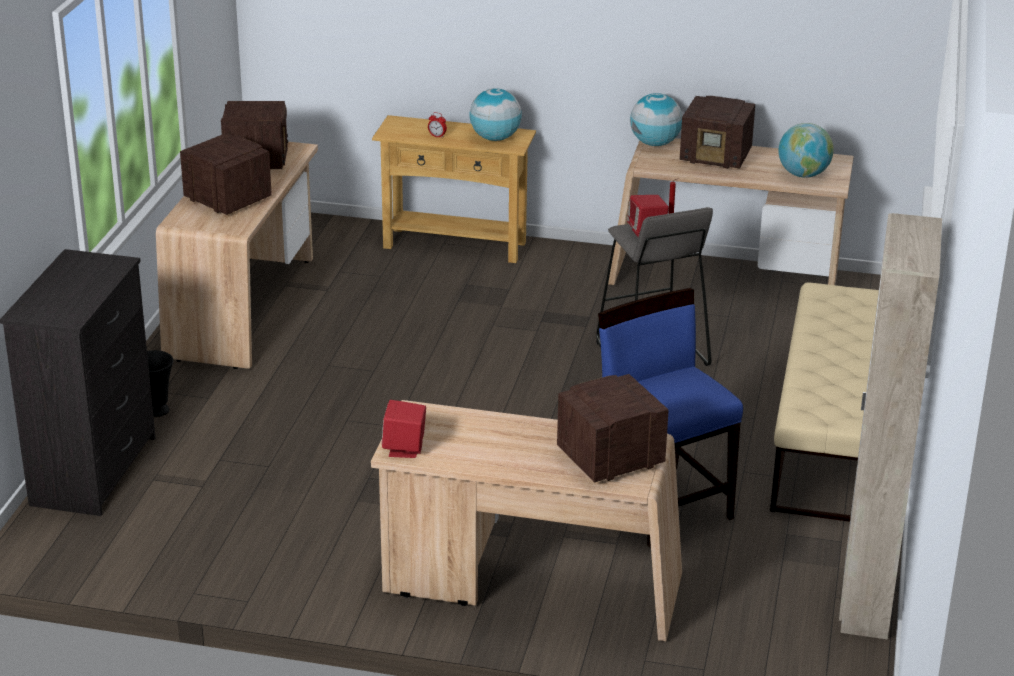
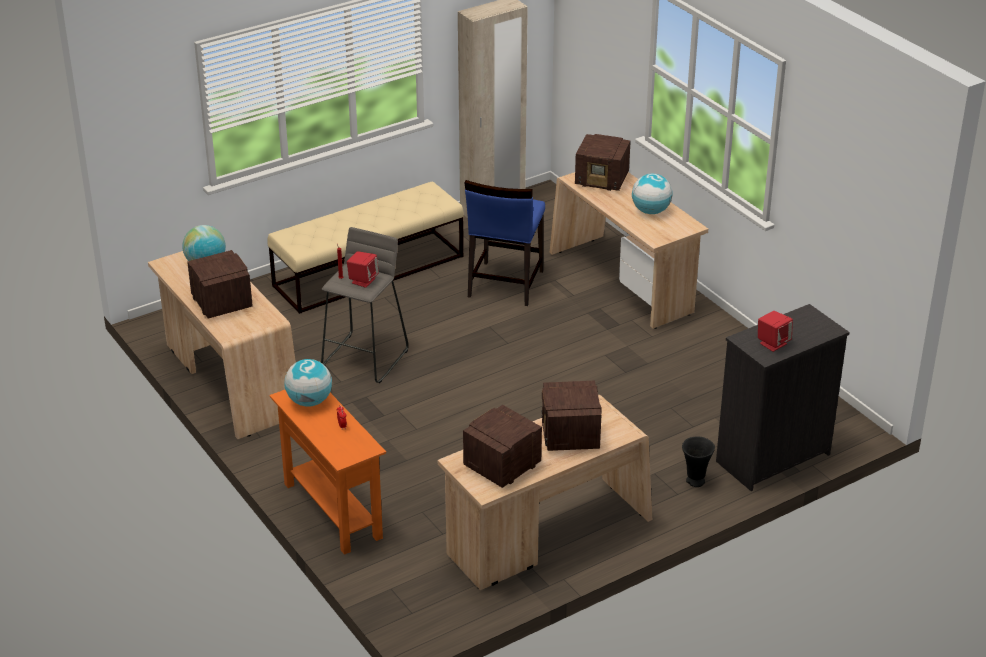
camera: 135 degrees left, 5 degrees up
beige console table [372,115,536,263] -> orange console table [270,390,386,555]
red speaker [382,400,426,458] -> red speaker moved to [758,311,793,352]
globe [630,93,682,146] -> globe moved to [632,174,673,214]

